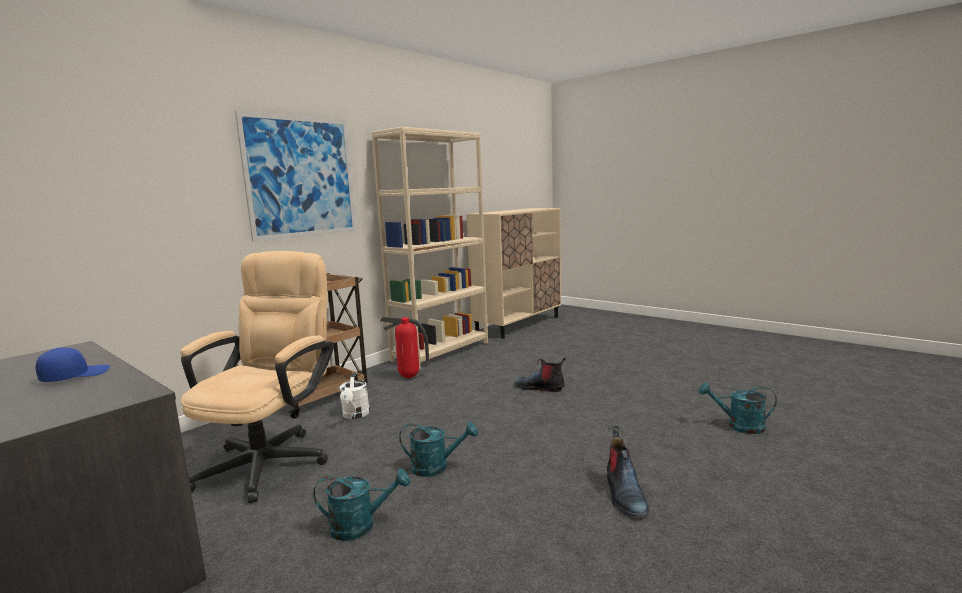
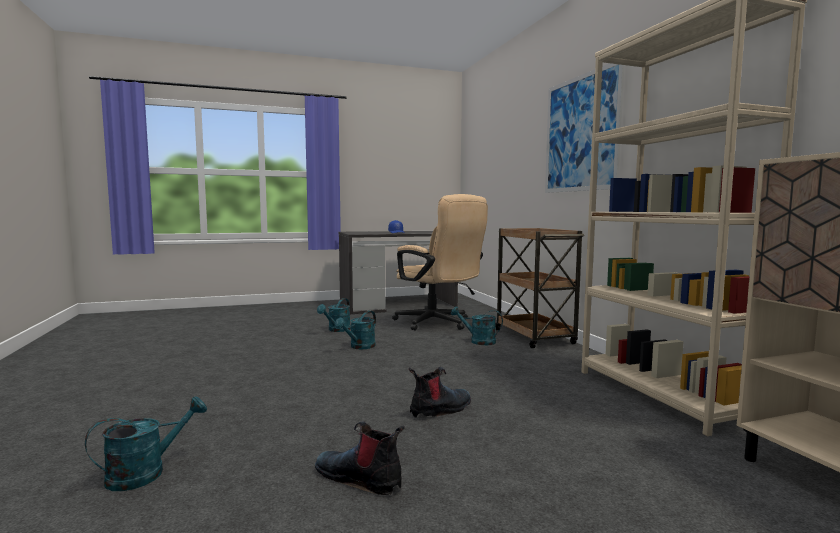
camera: 120 degrees right, 5 degrees down
white watering can [340,373,370,419] -> turquoise watering can [451,307,503,345]
fire extinguisher [380,317,430,378] -> none
boot [607,426,649,516] -> boot moved to [315,421,405,495]

